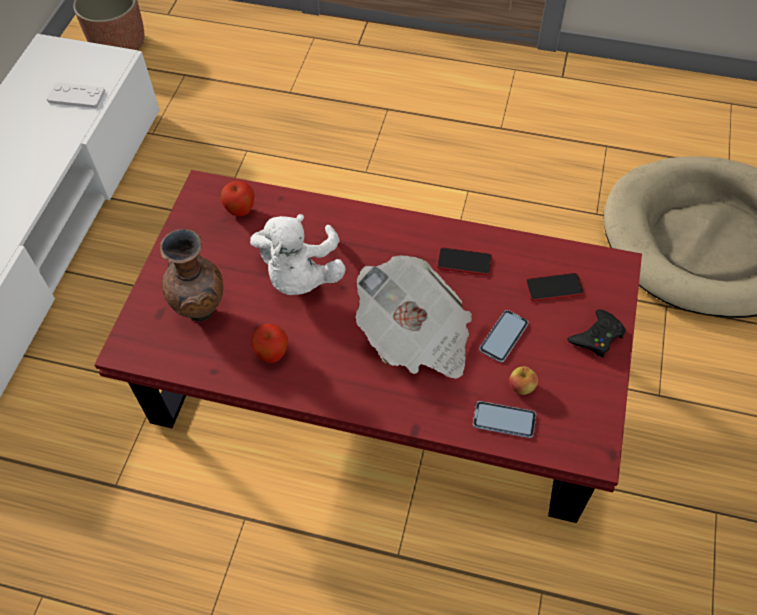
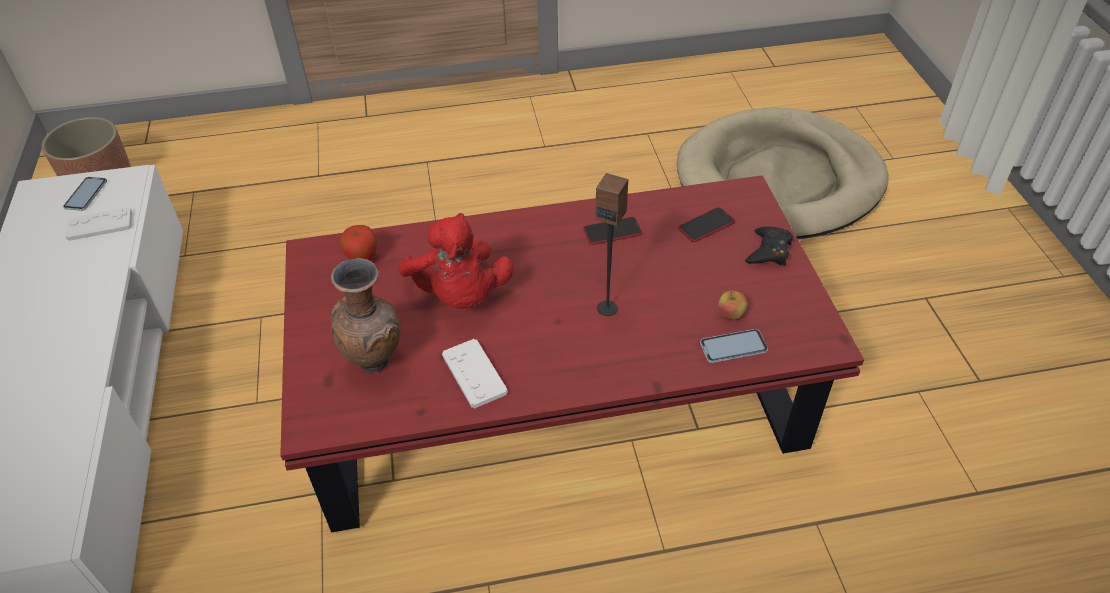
camera: 25 degrees left, 10 degrees down
white plush toy [250,214,346,295] -> red plush toy [398,213,514,309]
apple [251,324,288,363] -> white game controller [442,339,508,409]
newspaper [355,255,472,378] -> speaker [595,173,628,316]
phone [479,310,529,362] -> phone moved to [63,177,107,211]

